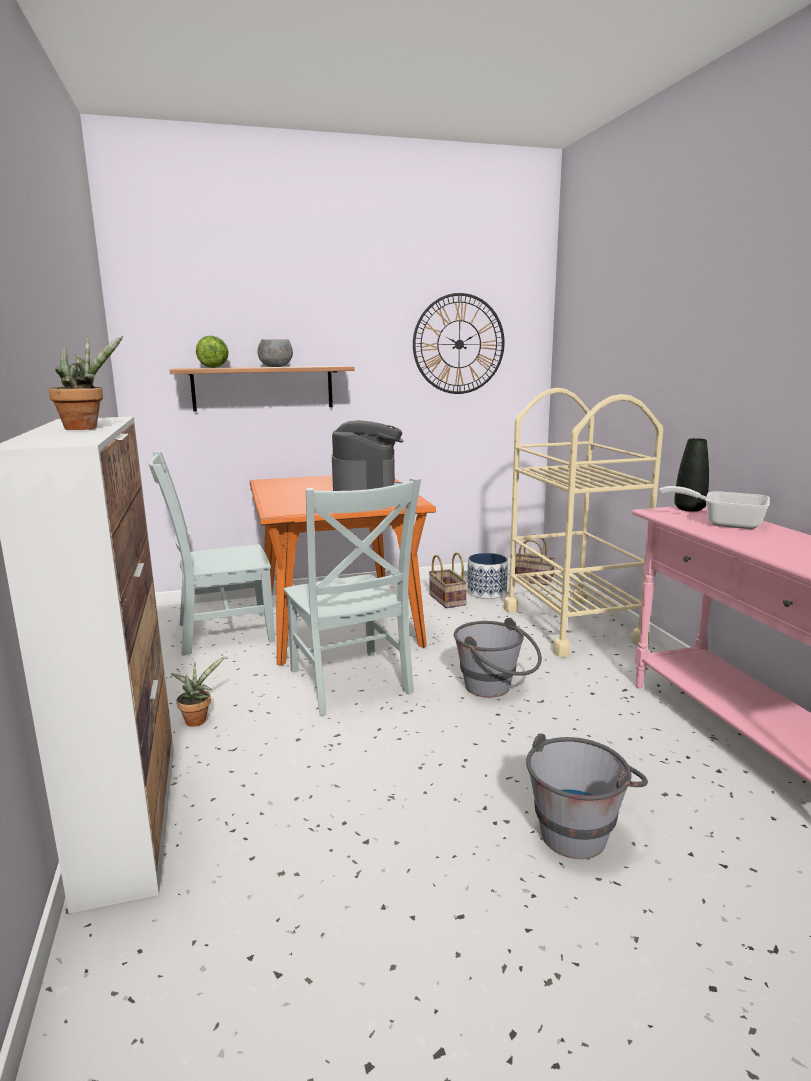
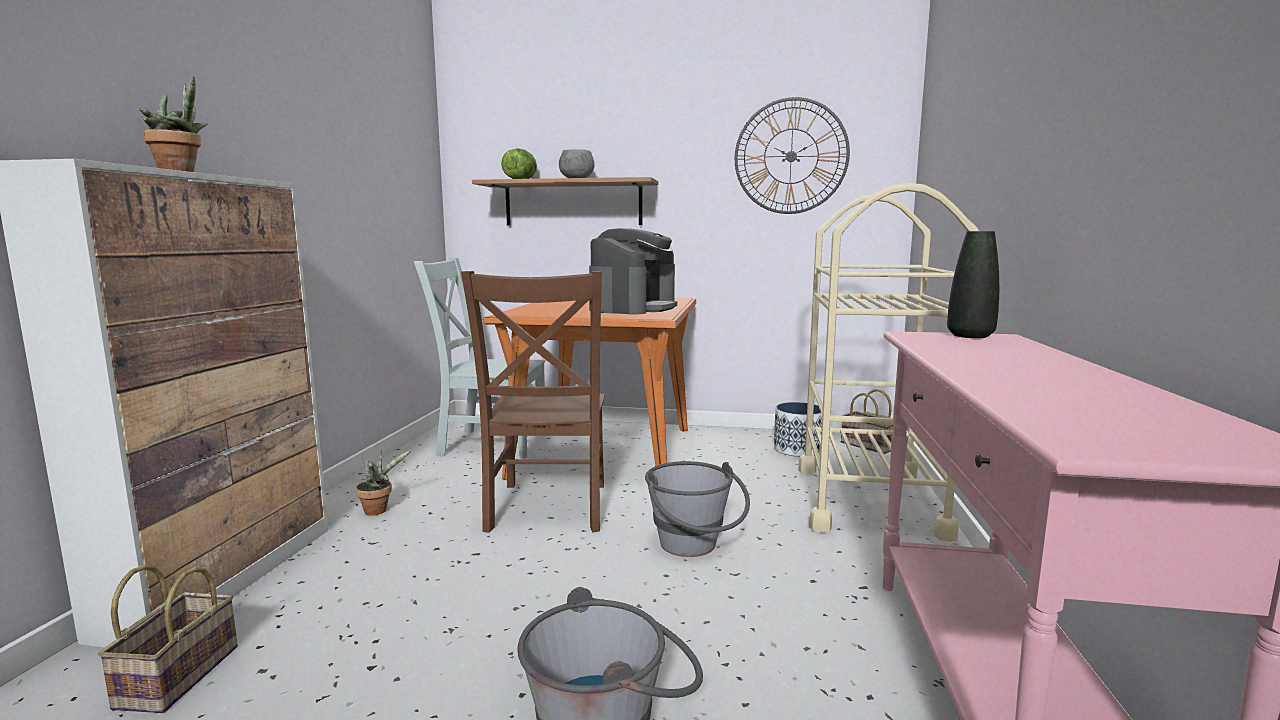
camera: 25 degrees right, 5 degrees down
grey chair [284,478,421,716] -> brown chair [461,271,604,533]
basket [429,552,467,608] -> basket moved to [98,564,238,713]
frying pan [659,486,770,529] -> none

